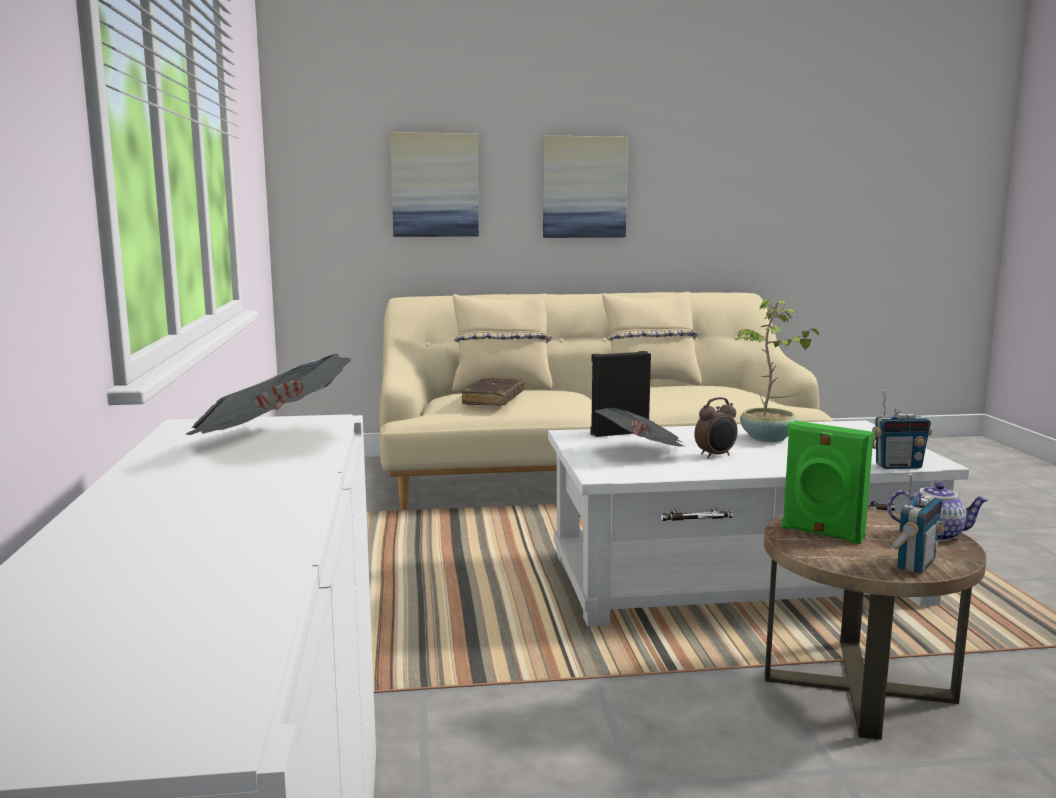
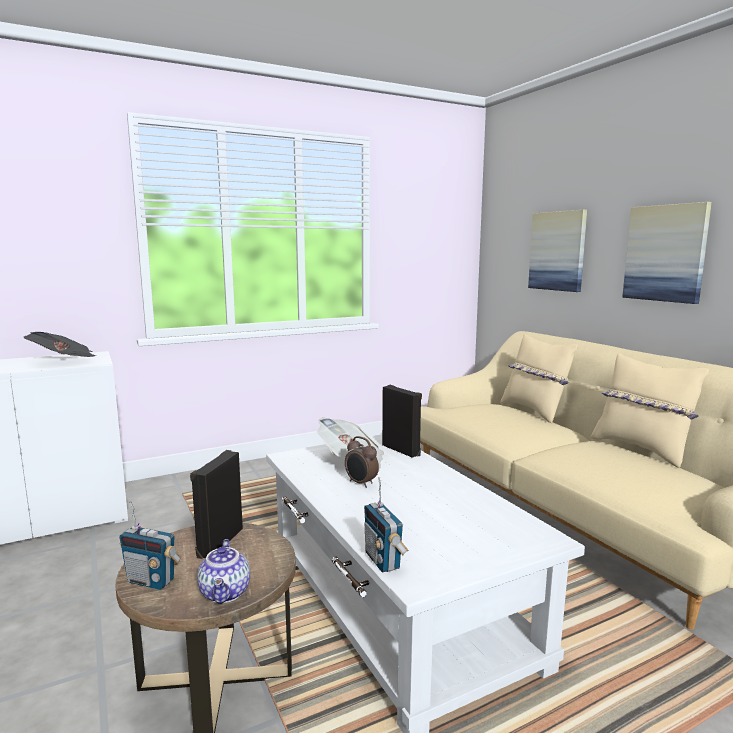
camera: 70 degrees right, 0 degrees up
brown book [462,378,524,406] -> none
potted plant [736,299,819,442] -> none
green speaker [782,421,874,544] -> black speaker [190,450,243,559]

